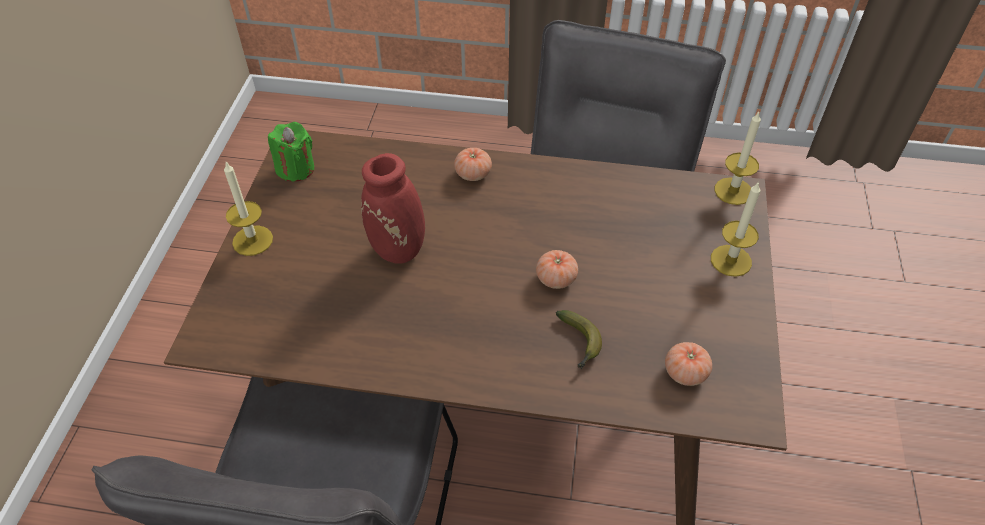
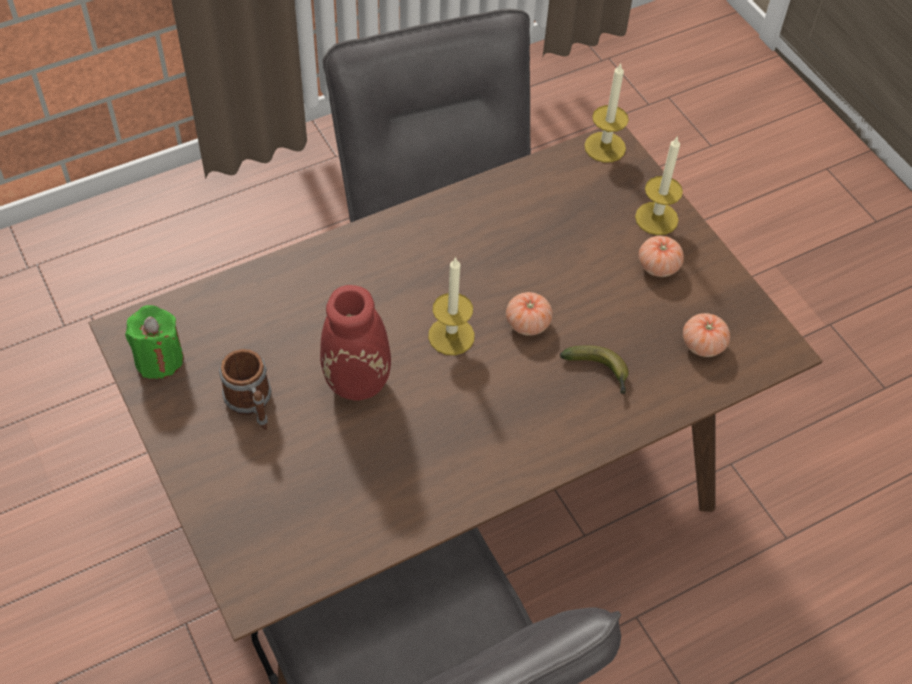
camera: 40 degrees left, 5 degrees up
candle [224,162,273,256] -> candle moved to [428,257,475,355]
tomato [454,148,492,181] -> tomato moved to [639,236,684,277]
none -> mug [219,349,272,430]

